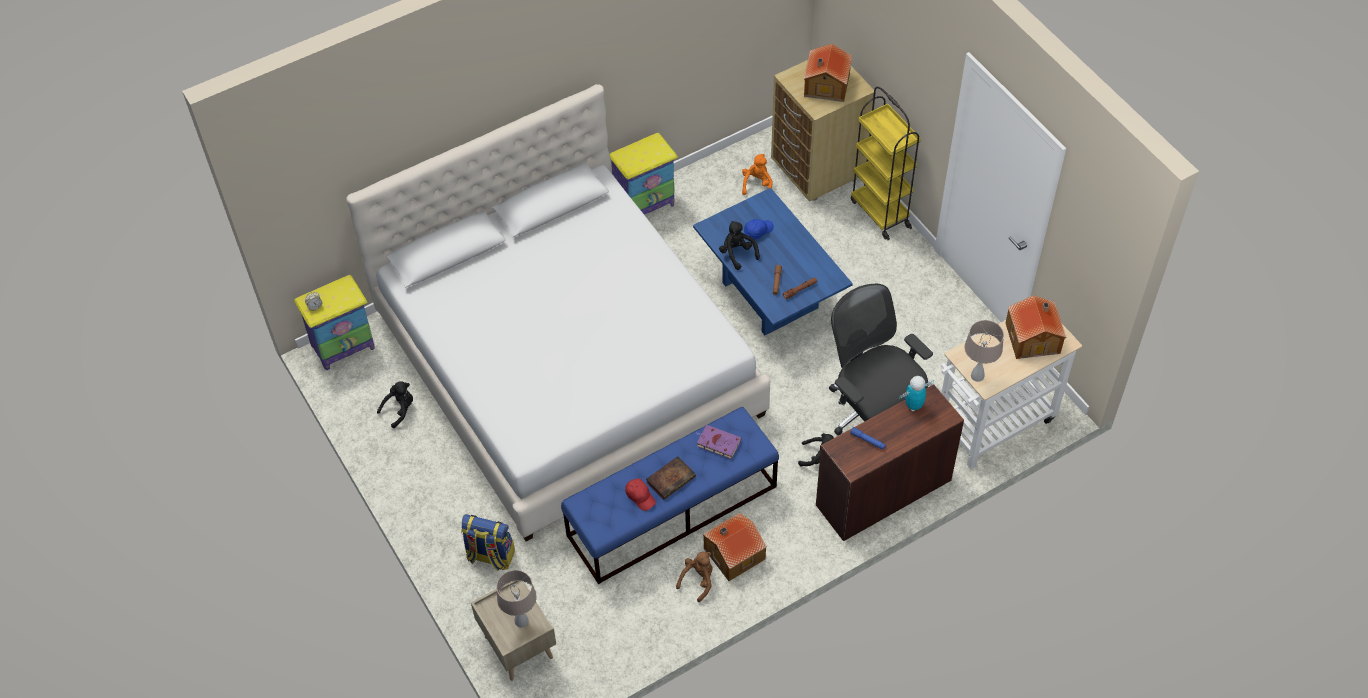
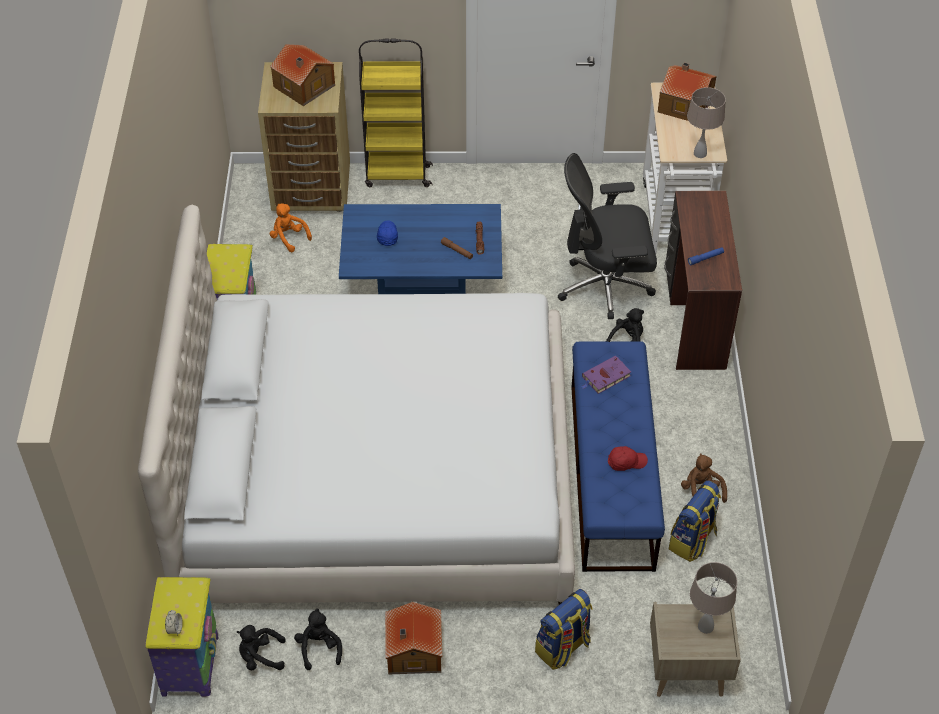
camera: 60 degrees left, 5 degrees down
book [646,456,696,500] -> none
toy house [703,513,767,581] -> toy house moved to [385,602,442,675]
black plush toy [719,221,760,270] -> black plush toy moved to [237,625,286,670]
toy robot [899,376,934,412] -> none
none -> backpack [669,481,721,562]

